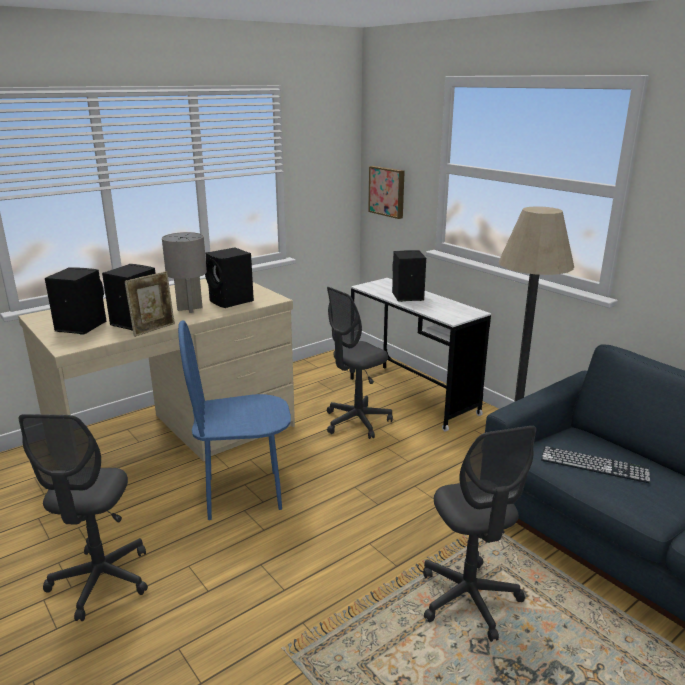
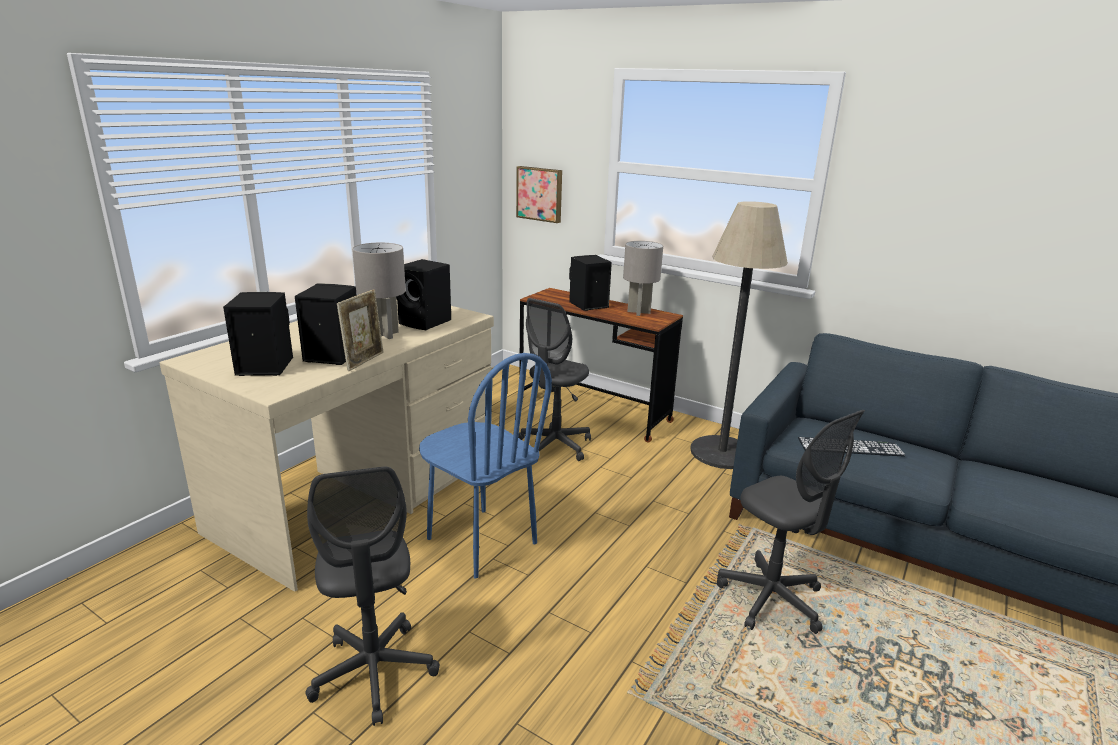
camera: 20 degrees left, 0 degrees up
blue chair [178,320,291,520] -> blue chair turned 105 degrees counterclockwise [419,353,552,578]
white desk [350,278,491,432] -> brown desk [519,288,683,443]
none -> grey table lamp [623,241,663,316]

